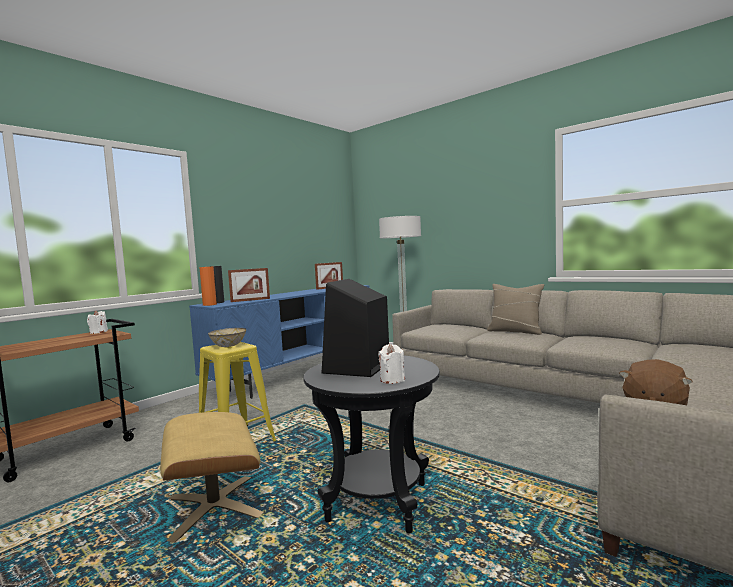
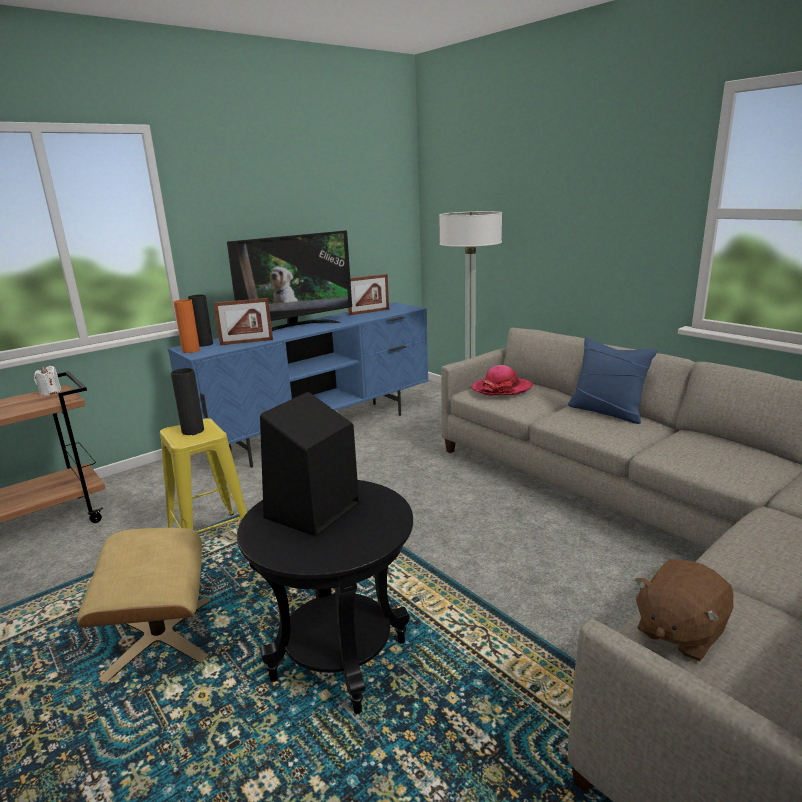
camera: 10 degrees right, 15 degrees up
bowl [208,328,246,347] -> black vase [171,368,204,435]
white candle [378,344,405,384] -> none
beige pillow [487,284,544,335] -> blue pillow [568,338,657,424]
none -> television [227,231,352,331]
none -> hat [471,365,533,396]

